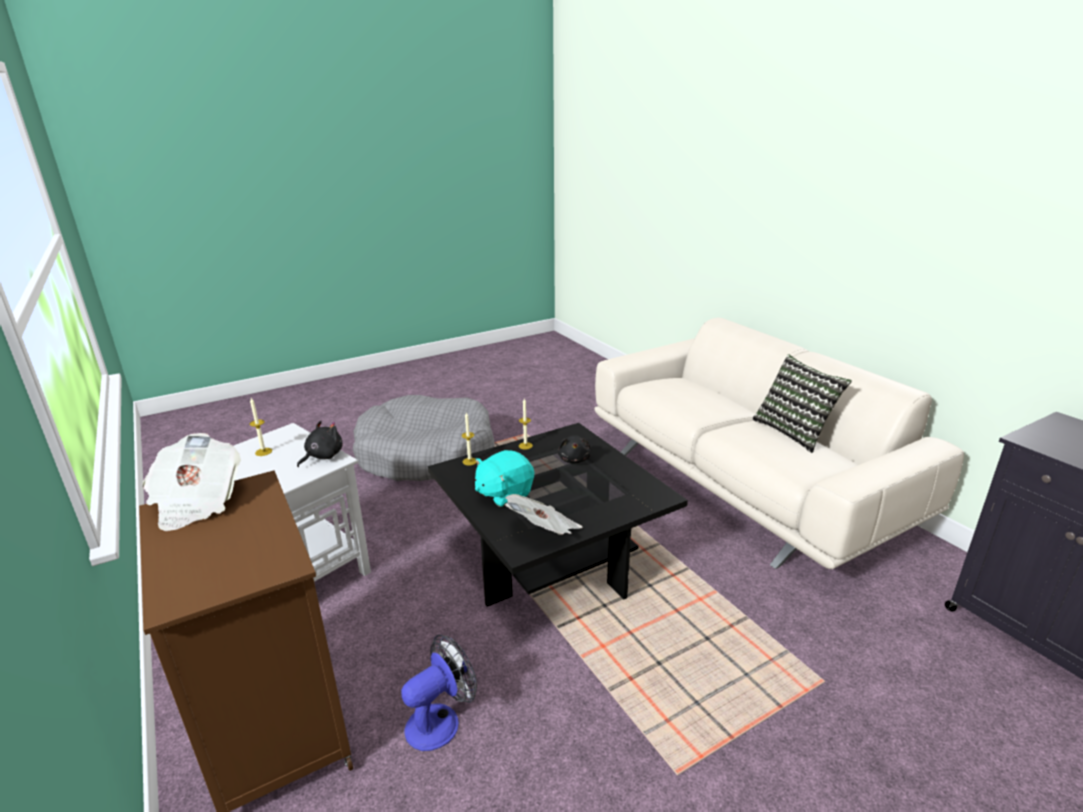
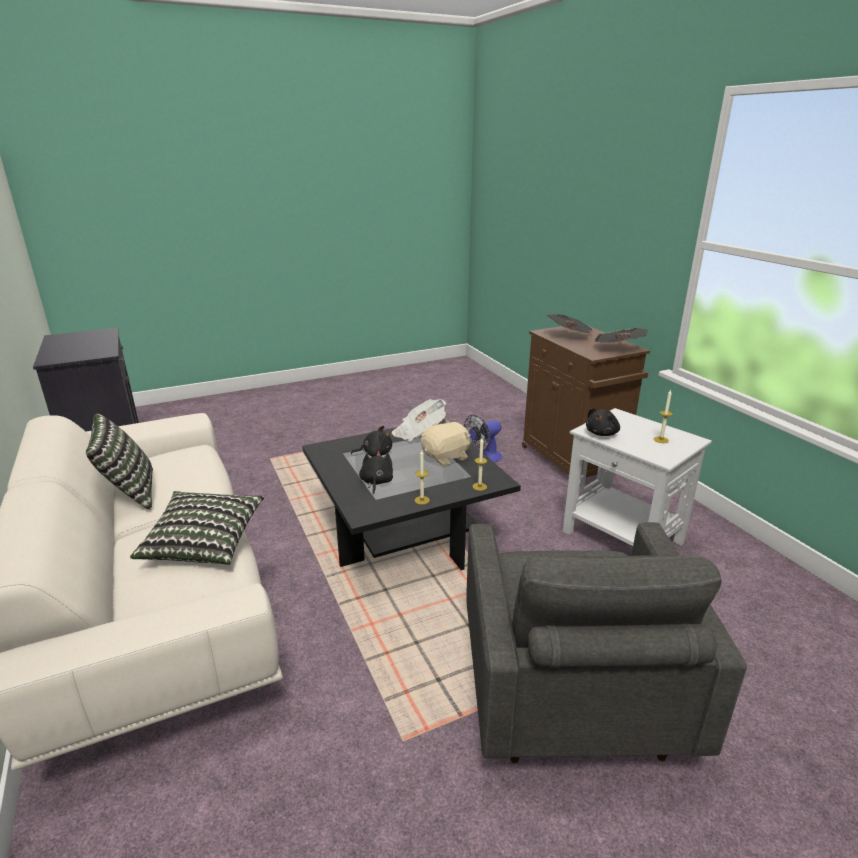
camera: 175 degrees left, 0 degrees up
grey dog bed [353,395,495,481] -> grey armchair [466,522,747,763]
turquoise plush toy [475,450,534,507] -> beige plush toy [421,420,471,466]
none -> pillow [130,491,264,565]
none -> black plush toy [351,426,392,457]
none -> newspaper [546,314,593,333]

